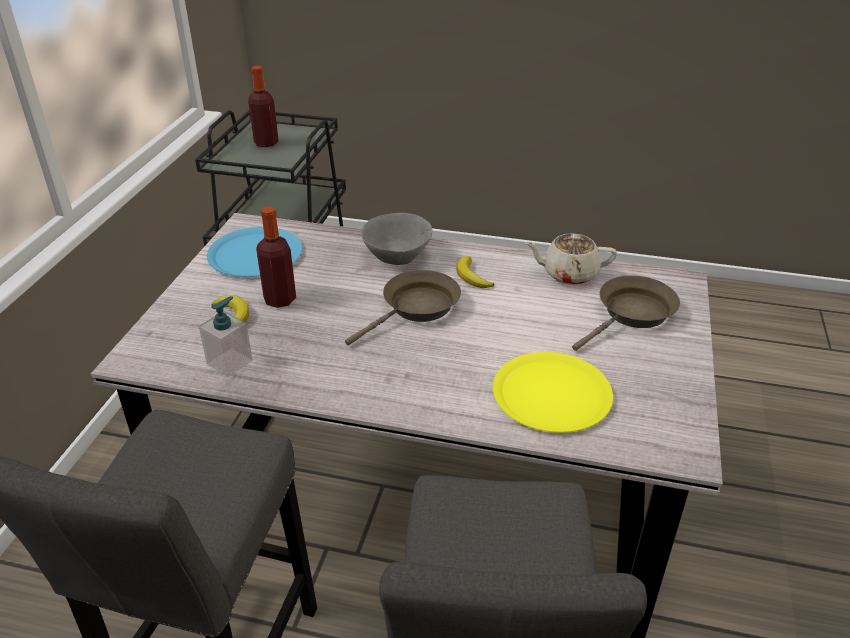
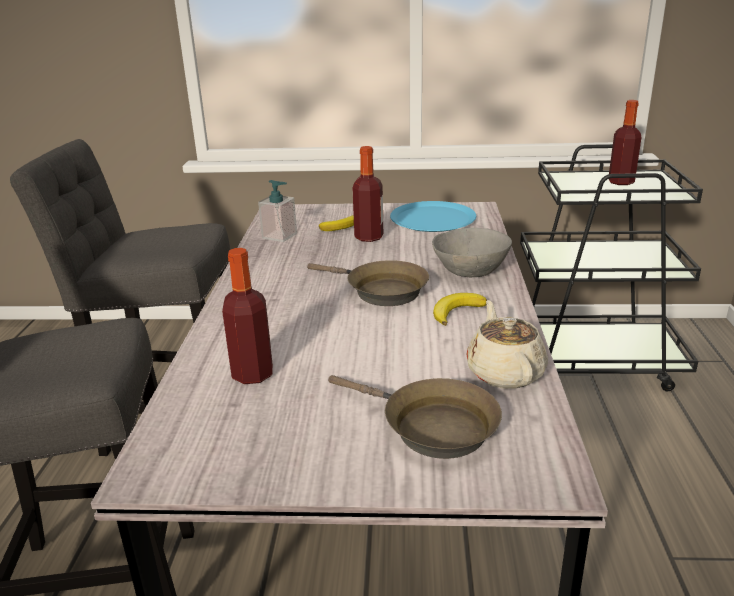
camera: 80 degrees right, 10 degrees down
yellow plate [493,352,613,433] -> bottle [222,248,273,384]

